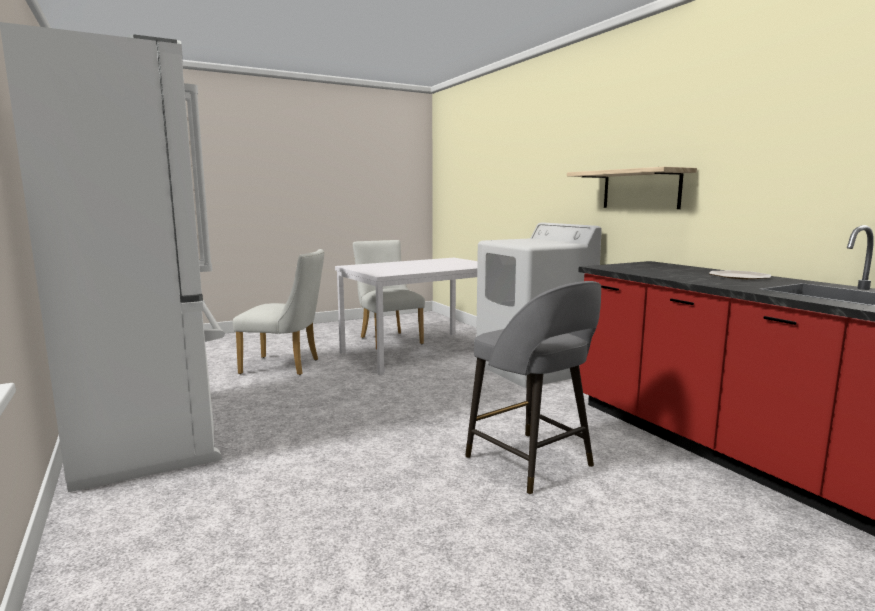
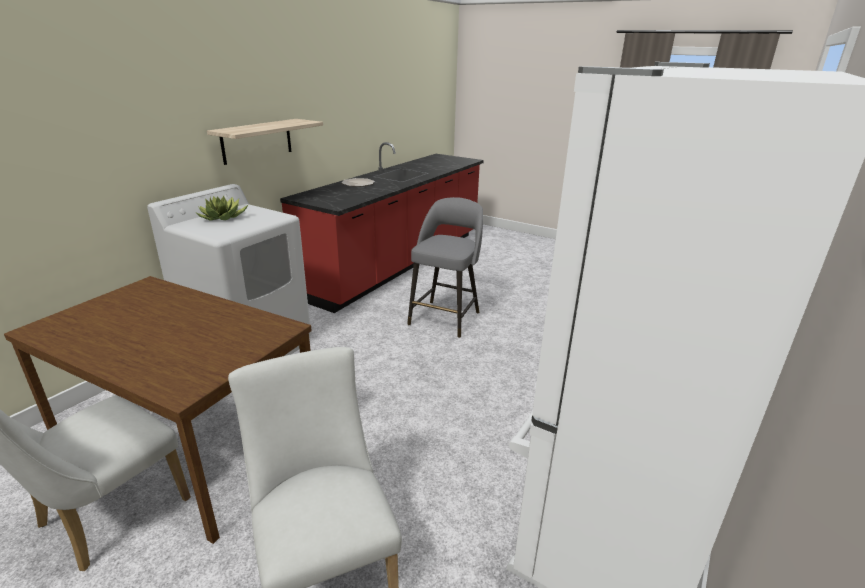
camera: 120 degrees left, 15 degrees up
white dining table [335,258,477,376] -> brown dining table [4,276,312,544]
none -> potted plant [197,195,249,221]

